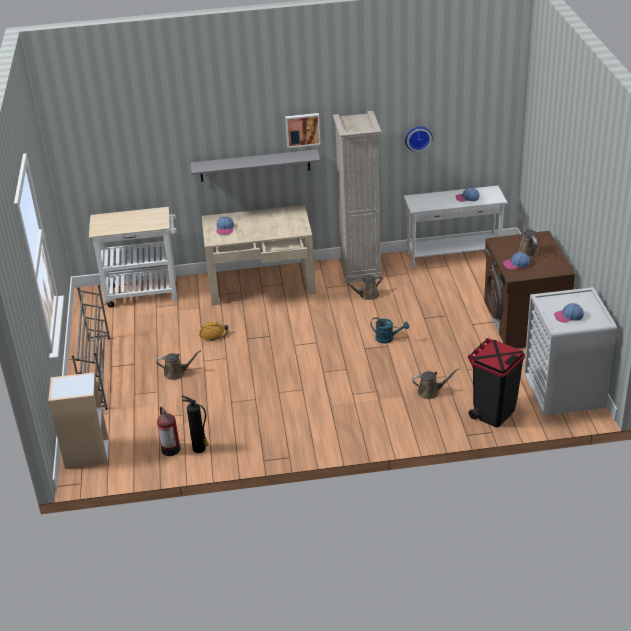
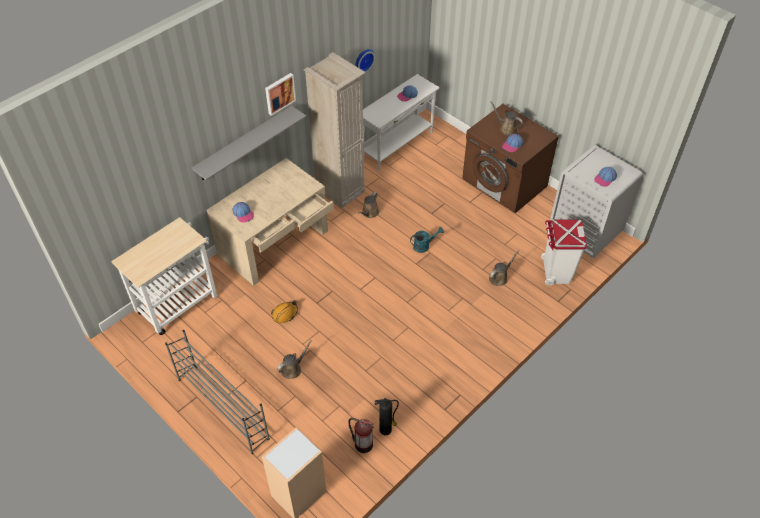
camera: 40 degrees left, 15 degrees up
black trash can [468,338,525,427] -> white trash can [541,219,587,285]

